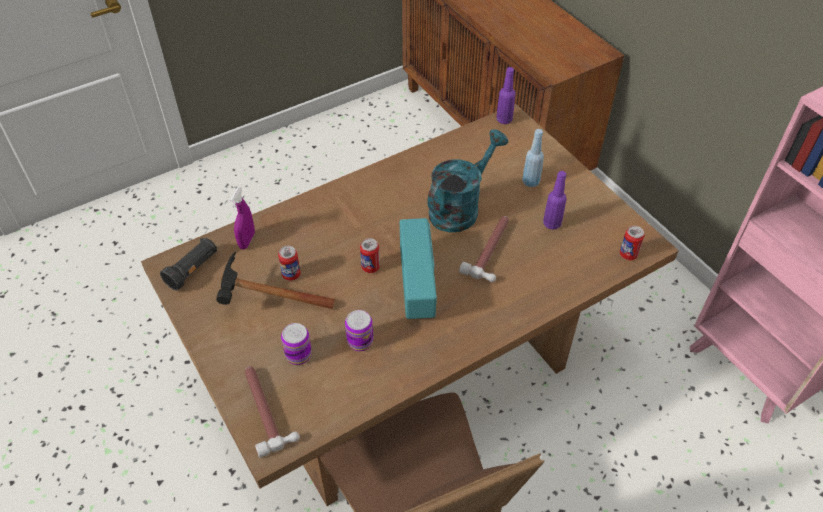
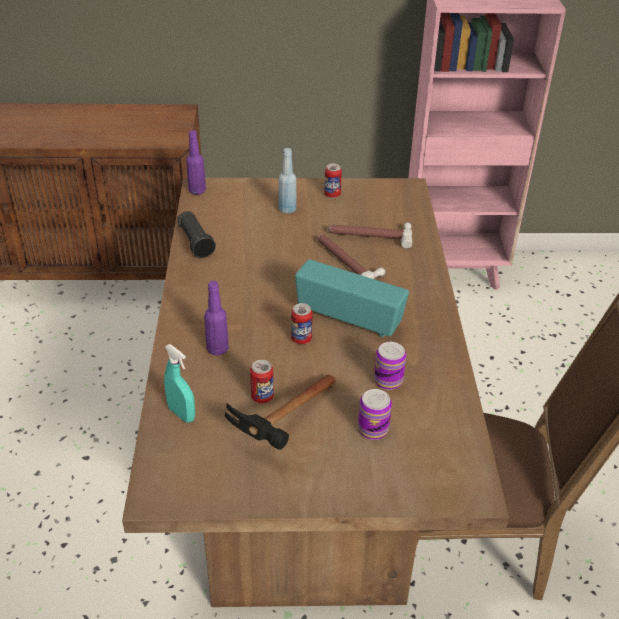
camera: 60 degrees left, 10 degrees down
black flashlight [160,238,217,290] -> black flashlight moved to [177,211,216,258]
purple spray bottle [230,187,255,250] -> turquoise spray bottle [164,344,195,422]
hammer [245,366,300,458] -> hammer moved to [328,223,412,249]
turquoise watering can [427,129,508,232] -> none
purple bottle [543,171,567,230] -> purple bottle moved to [204,281,229,355]
can [620,226,645,260] -> can moved to [324,163,342,198]

